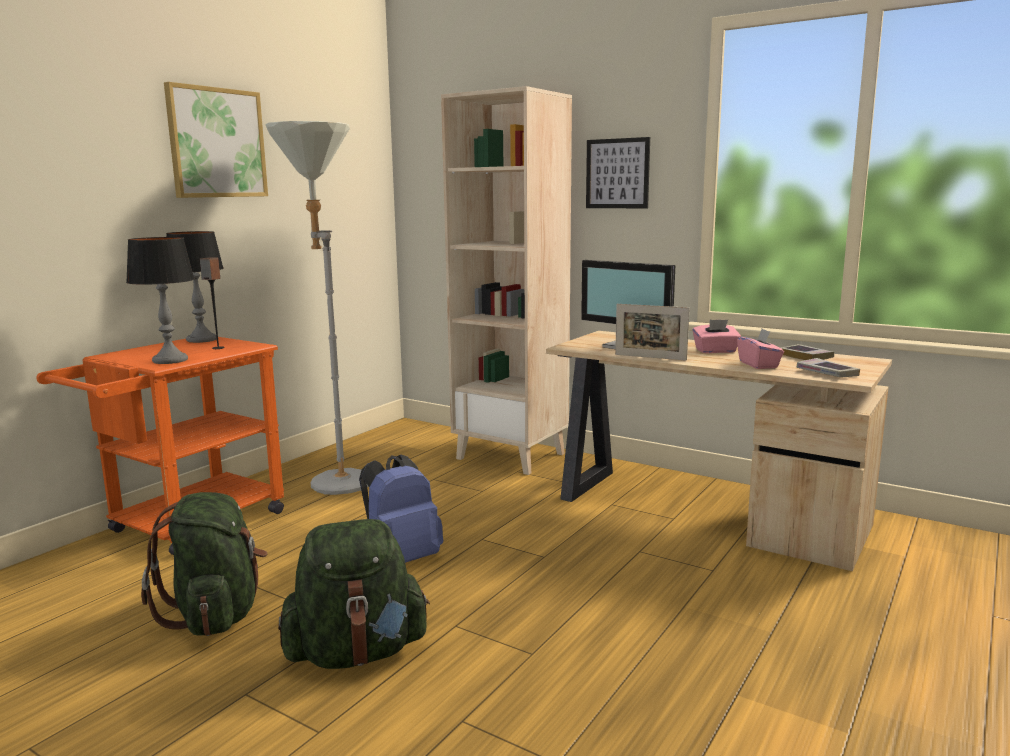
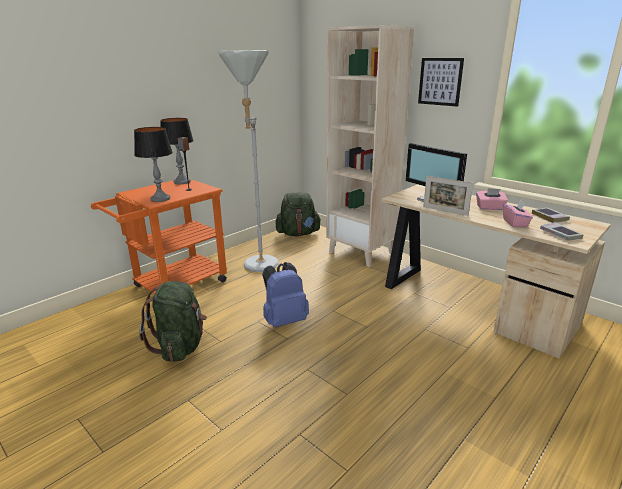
camera: 10 degrees right, 10 degrees up
picture [164,82,268,198] -> none
green backpack [278,519,430,669] -> green backpack moved to [275,192,321,236]

